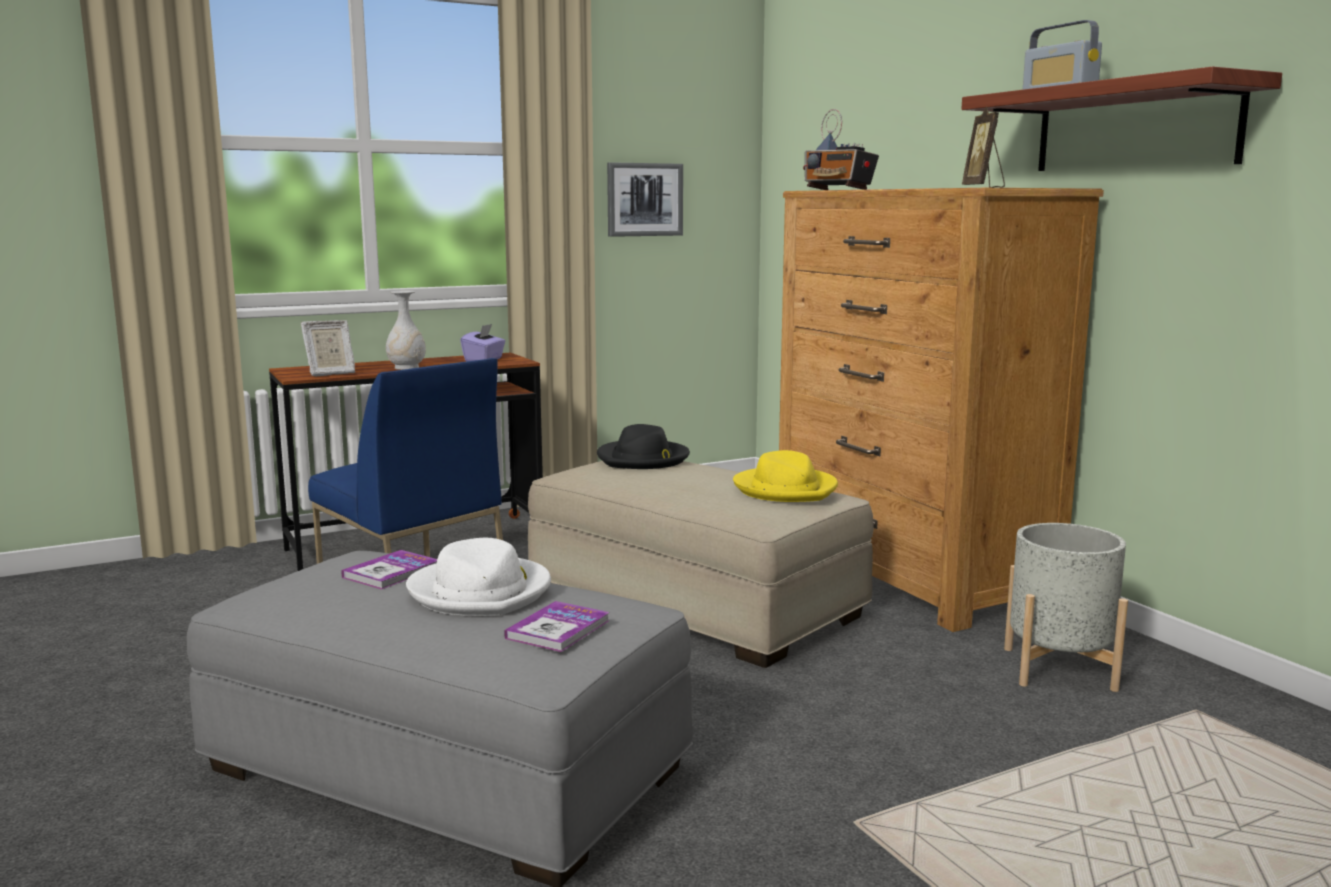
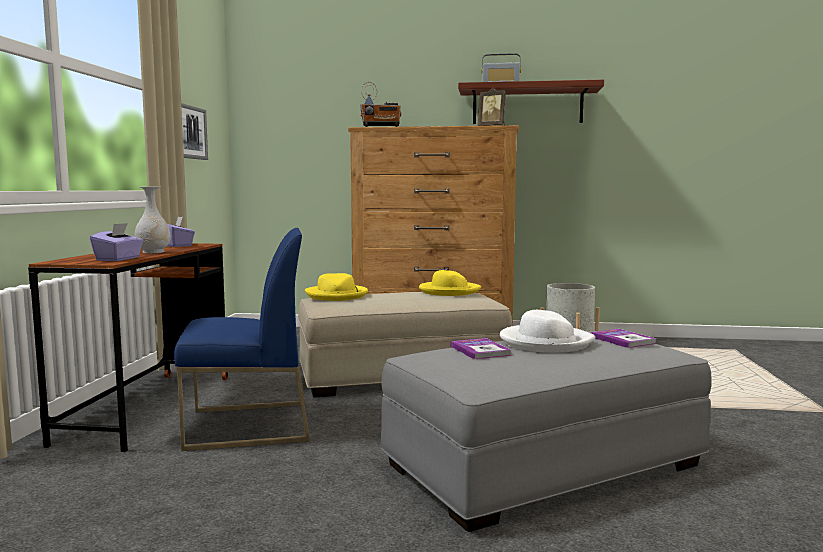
camera: 55 degrees left, 5 degrees down
picture frame [301,320,355,376] -> purple tissue box [90,223,143,261]
black hat [597,424,690,469] -> yellow hat [305,273,368,301]

